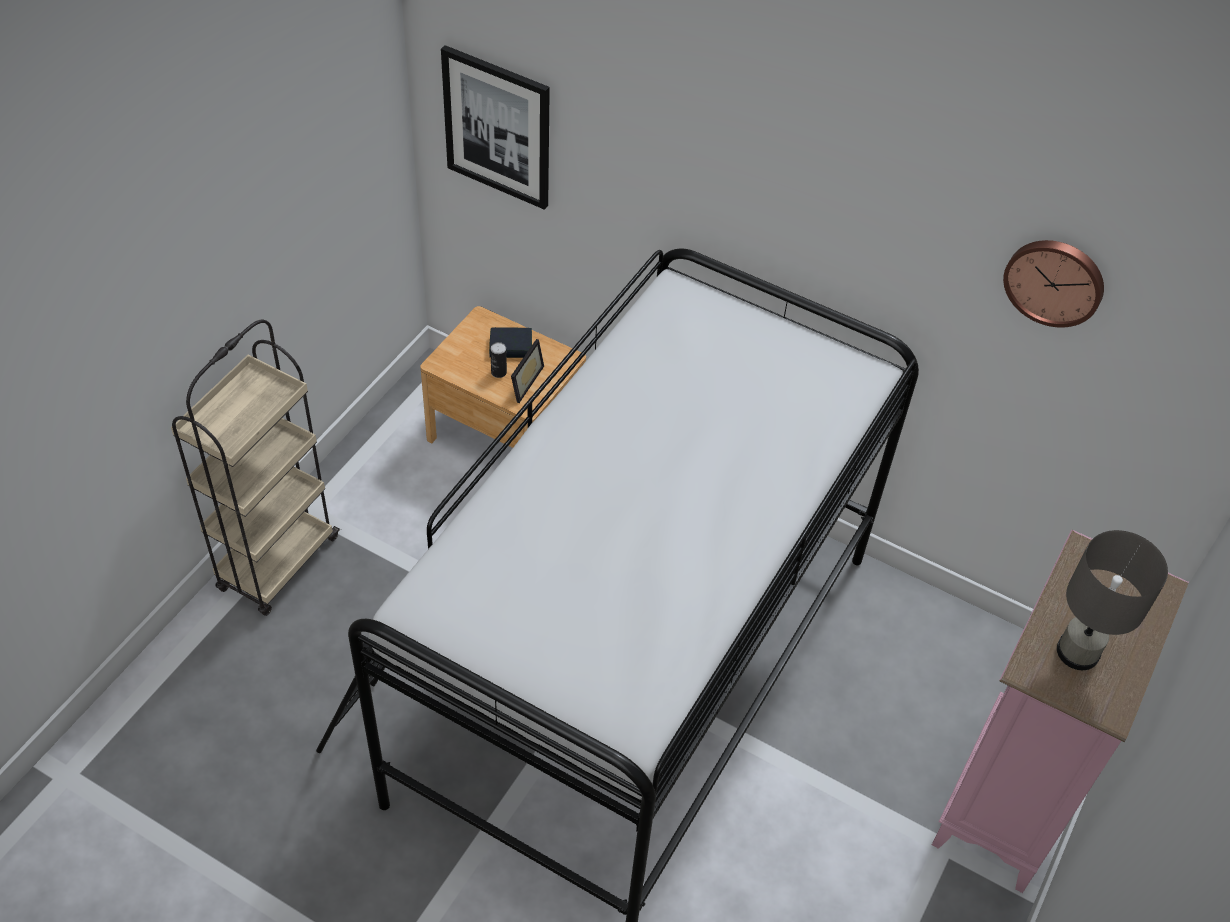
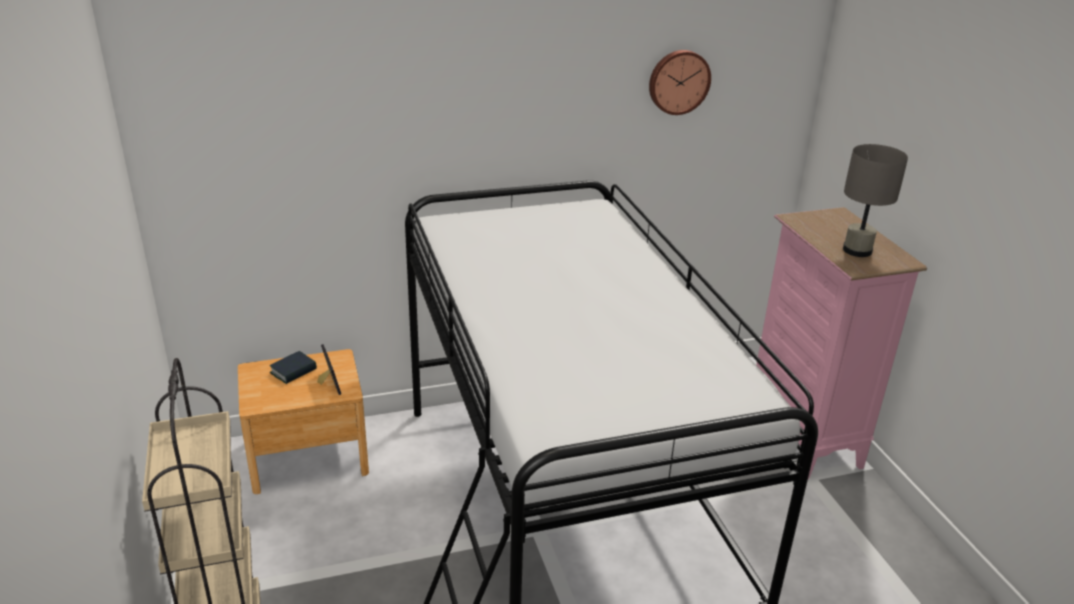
camera: 45 degrees left, 20 degrees down
picture [441,45,550,210] -> none
can [490,342,507,378] -> none

